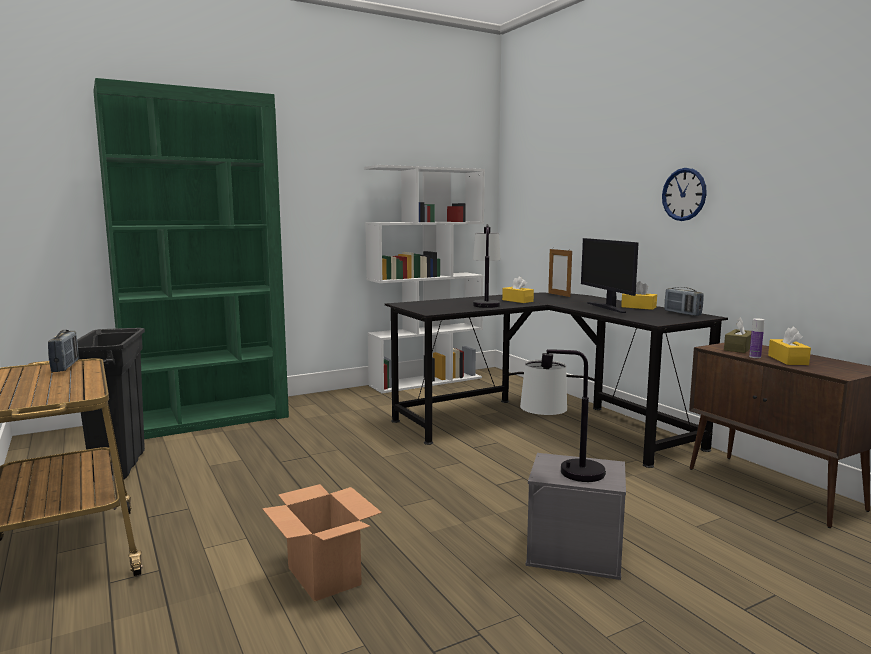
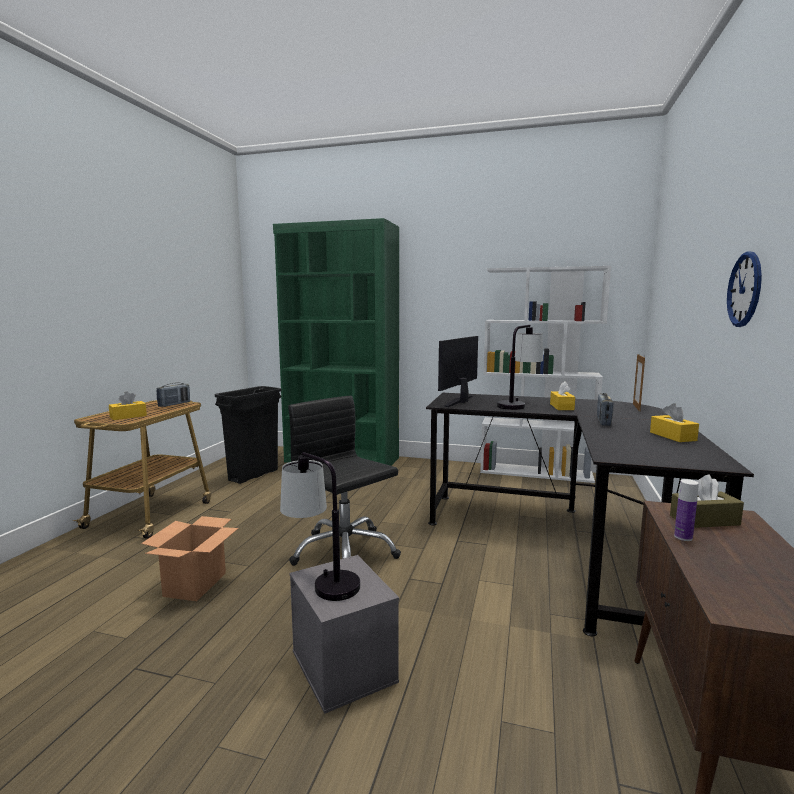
camera: 45 degrees right, 0 degrees up
monitor [581,238,639,313] -> monitor moved to [438,336,478,407]
radio [664,287,703,316] -> radio moved to [597,393,614,426]
yellow tissue box [768,327,811,365] -> yellow tissue box moved to [109,391,147,420]
none -> black office chair [288,396,401,566]

